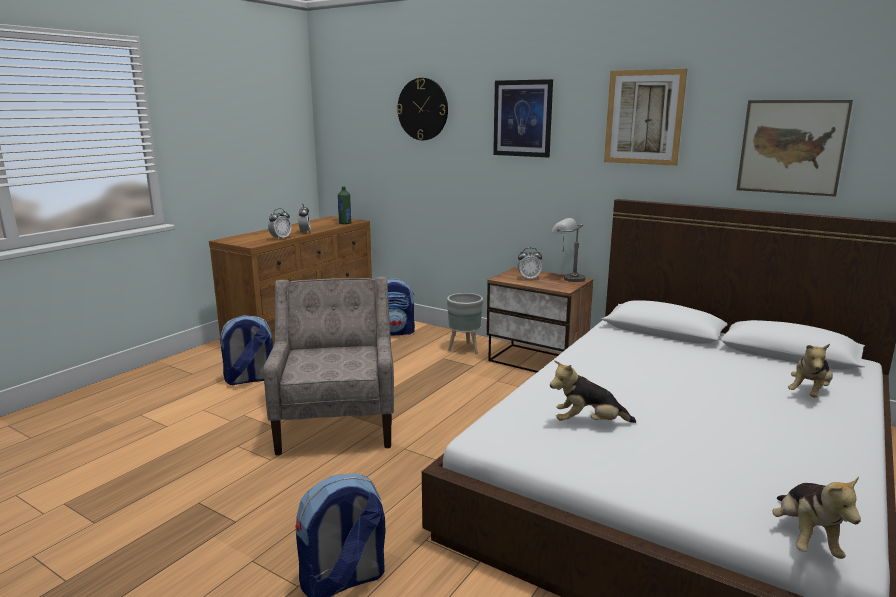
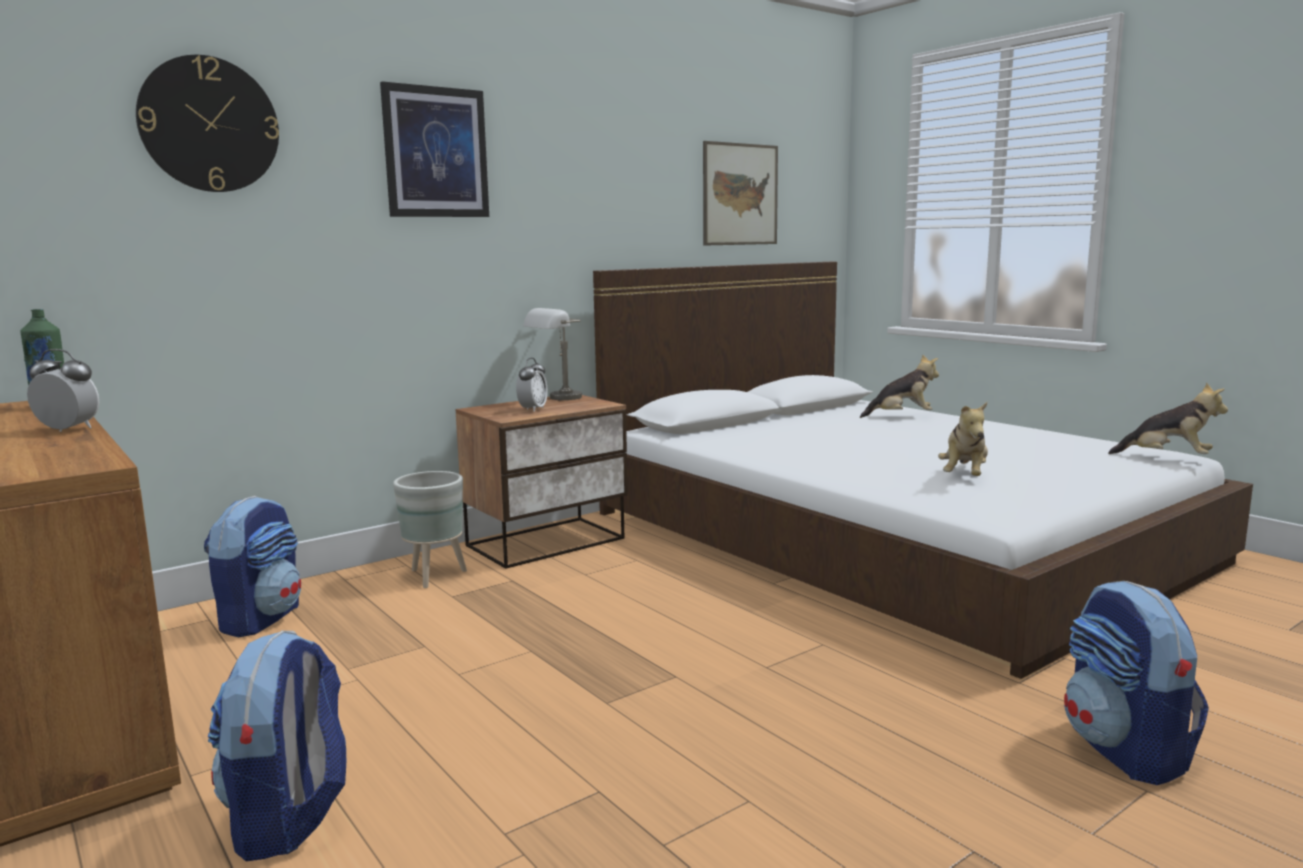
camera: 70 degrees left, 5 degrees down
beige armchair [263,277,394,455] -> none
alarm clock [268,208,292,240] -> none
picture [604,69,687,166] -> none
plush toy [788,344,833,398] -> plush toy turned 60 degrees counterclockwise [860,355,939,418]

